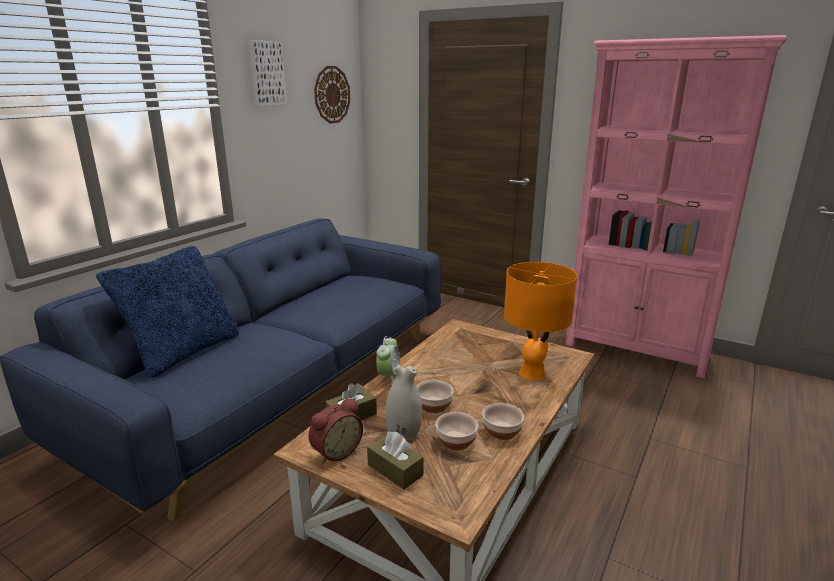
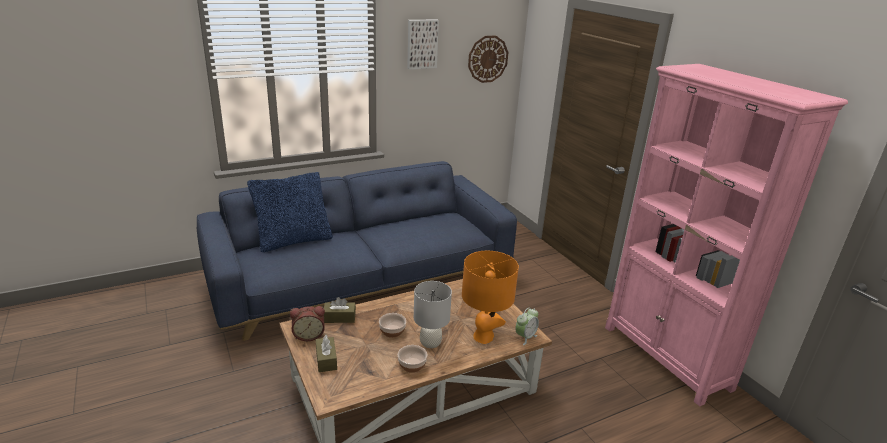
camera: 30 degrees right, 5 degrees up
alarm clock [376,336,400,385] -> alarm clock moved to [515,307,539,345]
white vase [385,365,422,439] -> none
bowl [435,412,478,451] -> none
none -> grey table lamp [414,281,452,348]

